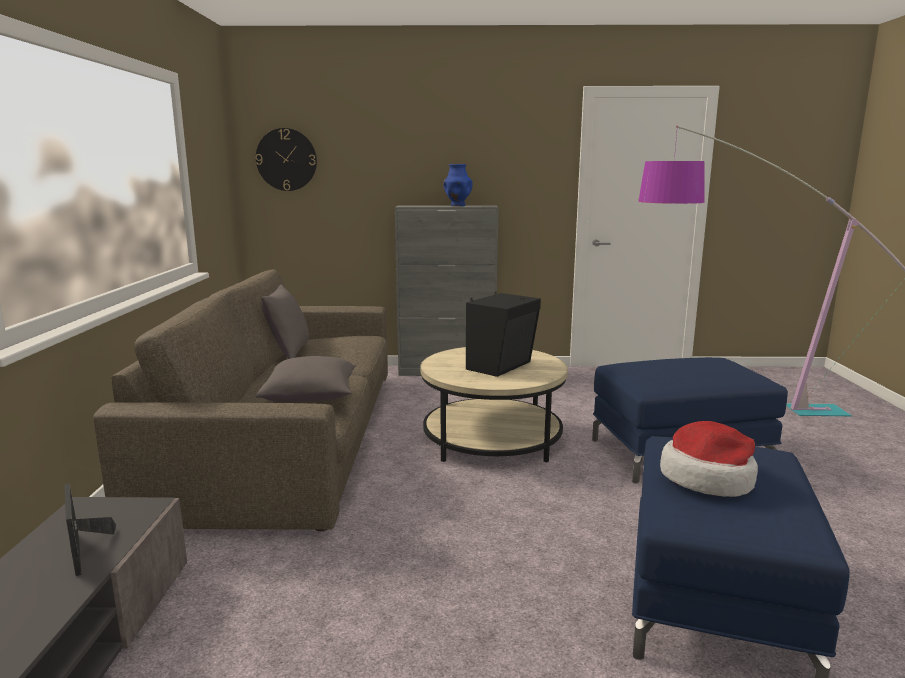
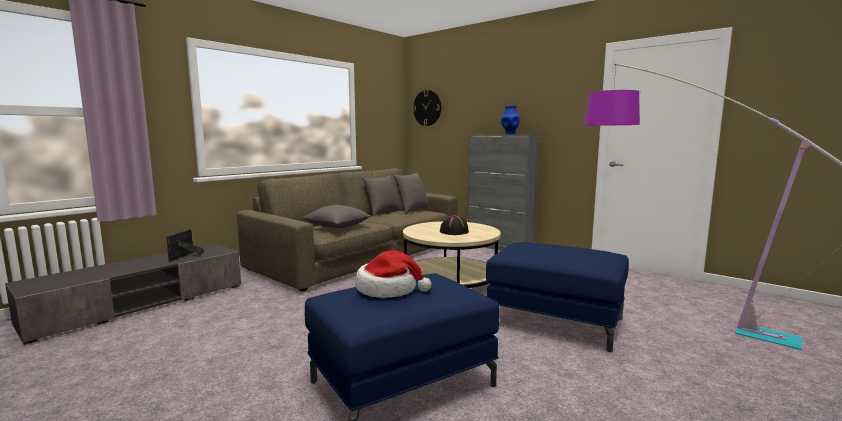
camera: 40 degrees right, 5 degrees down
black speaker [466,291,541,377] -> black hat [440,215,469,235]
none -> grey pillow [393,172,428,214]

